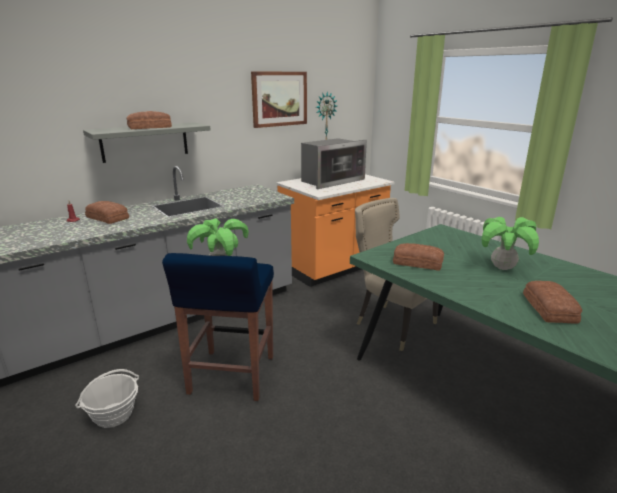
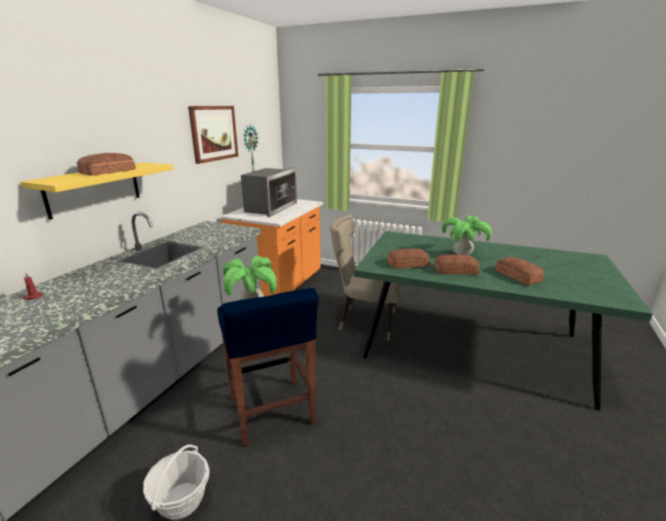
camera: 30 degrees left, 0 degrees up
grey shelf [83,122,211,163] -> yellow shelf [20,162,174,220]
bread [85,201,129,224] -> bread moved to [434,254,480,275]

